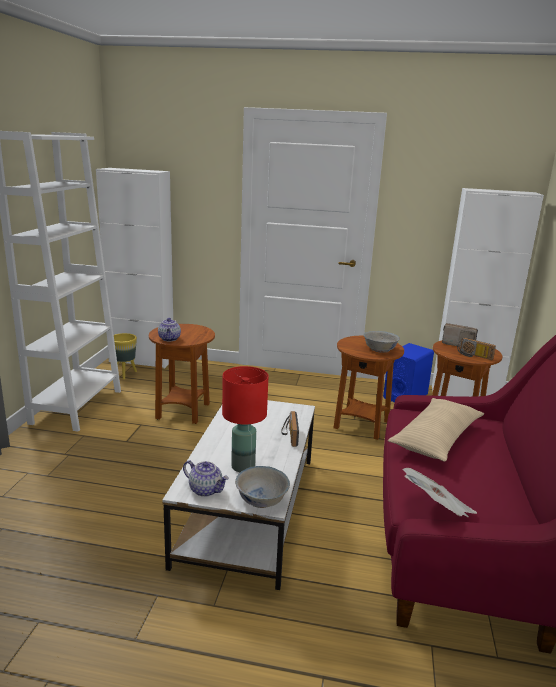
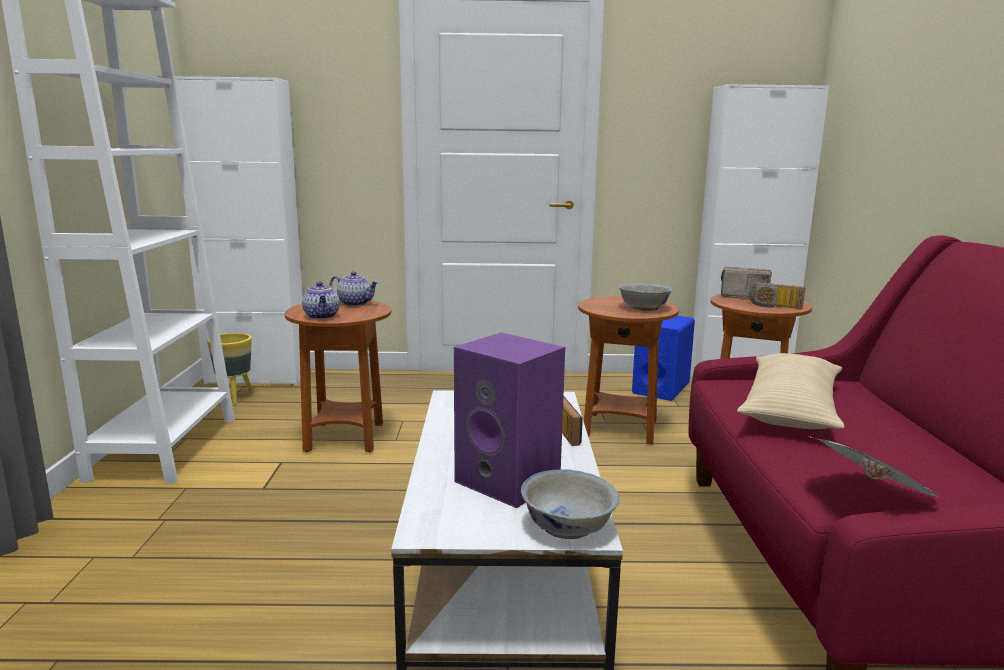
camera: 10 degrees left, 5 degrees down
teapot [183,460,229,497] -> teapot moved to [330,271,379,306]
red table lamp [222,366,269,472] -> purple speaker [454,332,565,508]

